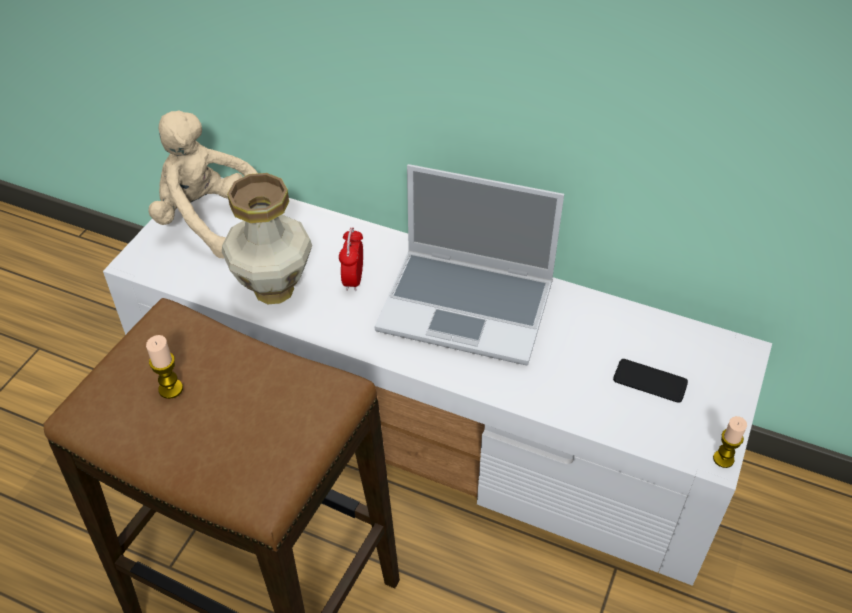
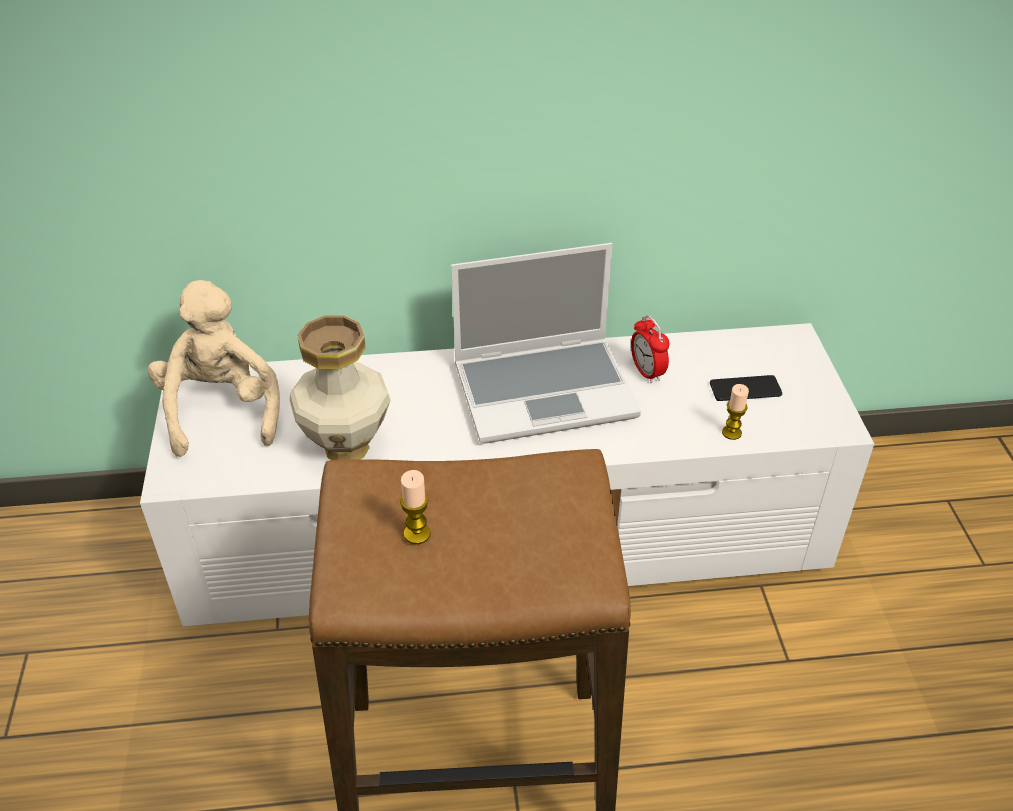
camera: 30 degrees left, 5 degrees down
beige plush toy [148,110,258,259] -> beige plush toy turned 75 degrees clockwise [148,280,280,457]
alarm clock [339,227,363,291] -> alarm clock moved to [631,315,669,383]
candle [713,416,747,468] -> candle moved to [722,384,749,440]

